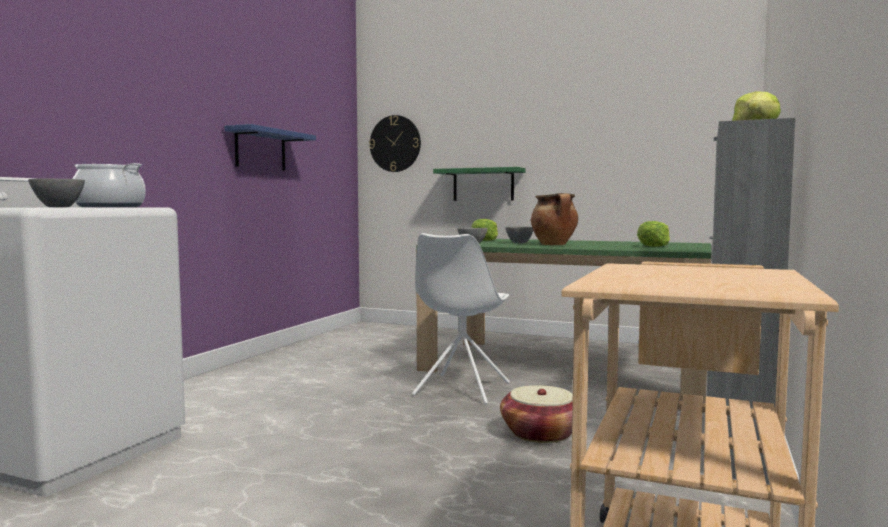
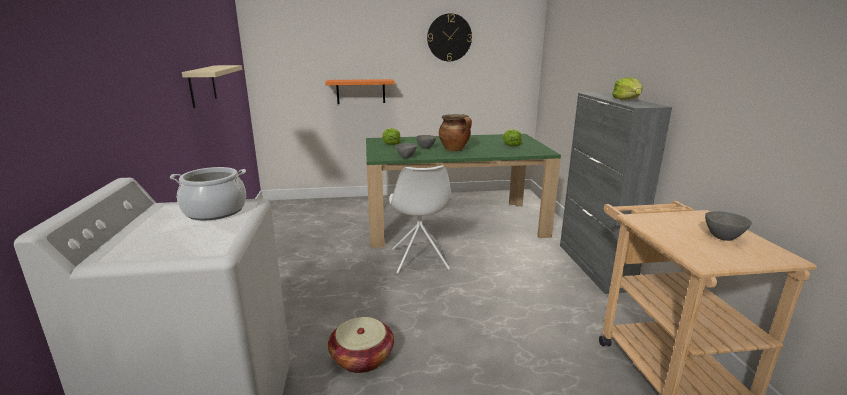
camera: 30 degrees left, 15 degrees up
grey bowl [28,178,85,207] -> grey bowl moved to [705,211,752,241]
blue shelf [224,124,316,171] -> beige shelf [182,65,242,108]
wall clock [369,115,421,172] -> wall clock moved to [427,13,472,61]
green shelf [433,167,526,201] -> orange shelf [325,79,395,104]
basket [500,385,573,443] -> basket moved to [328,317,394,373]

